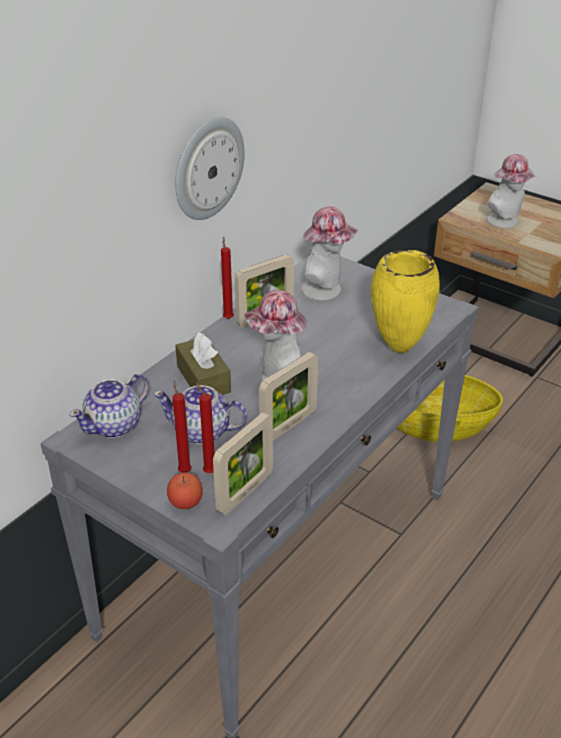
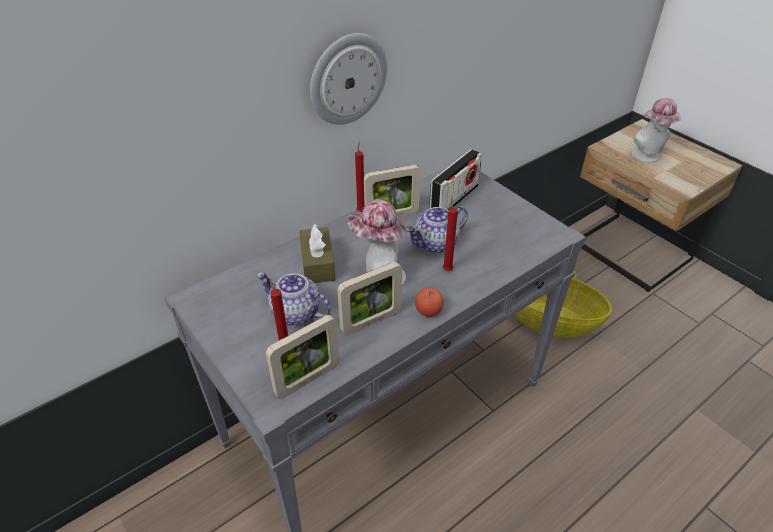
camera: 15 degrees right, 5 degrees up
teapot [70,374,149,438] -> teapot moved to [405,206,468,253]
apple [167,473,203,509] -> apple moved to [415,287,444,317]
red candle [173,380,191,473] -> red candle moved to [443,197,458,271]
hat [301,206,358,301] -> radio [429,149,482,210]
yellow vase [371,250,440,353] -> none

